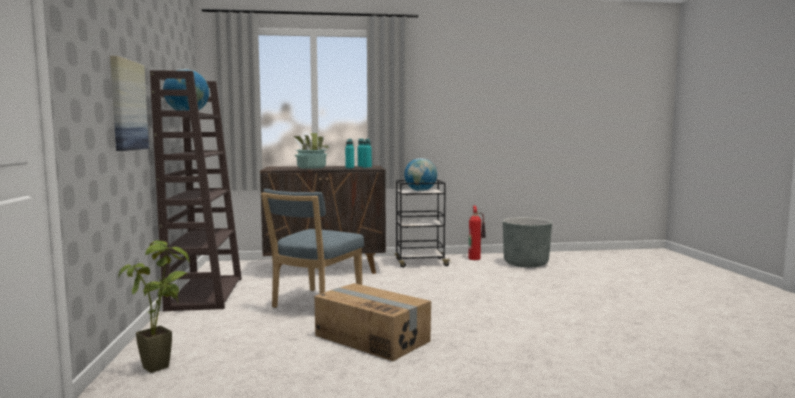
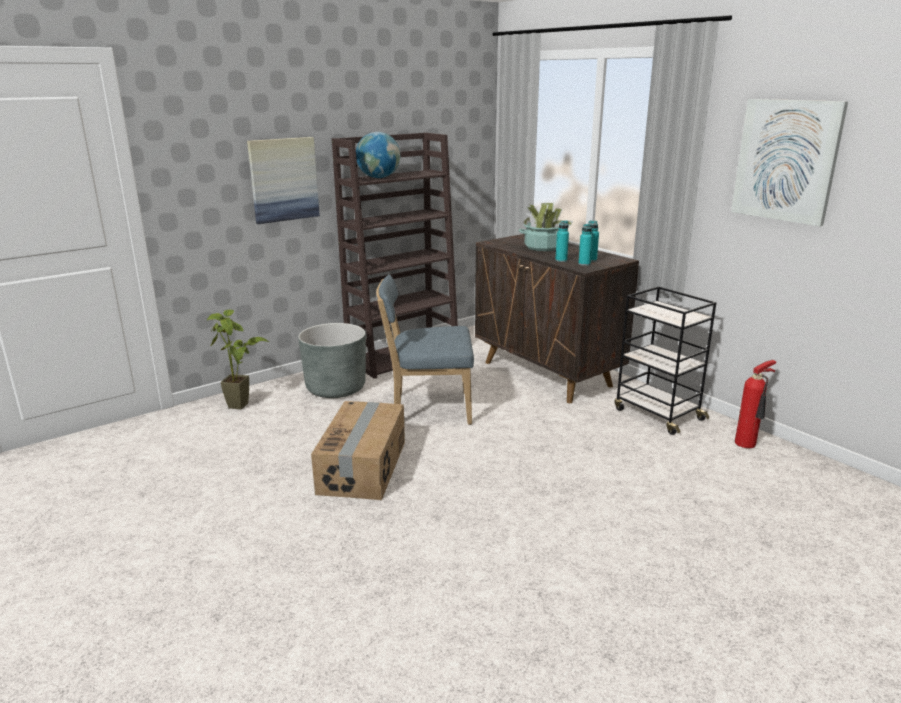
camera: 60 degrees right, 15 degrees up
globe [404,158,437,191] -> none
grey planter [503,217,552,267] -> grey planter moved to [298,323,366,398]
none -> picture [731,99,848,226]

